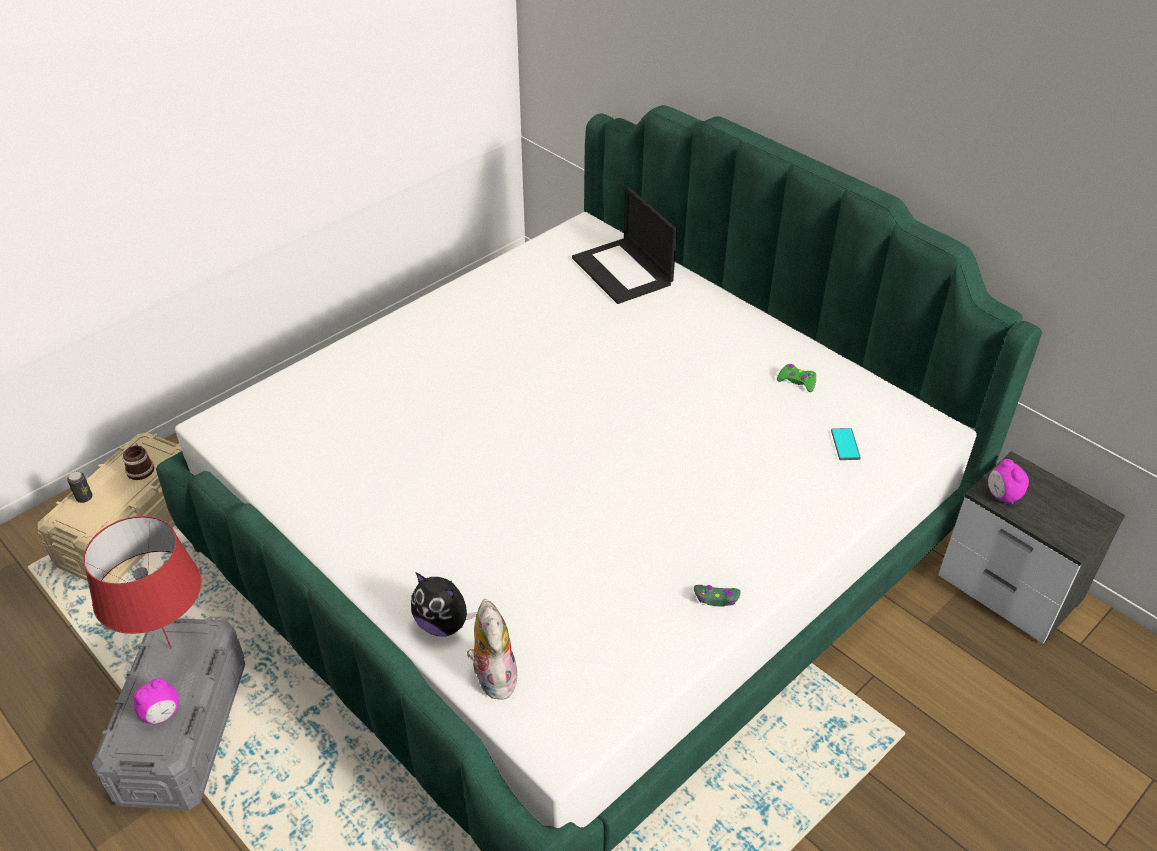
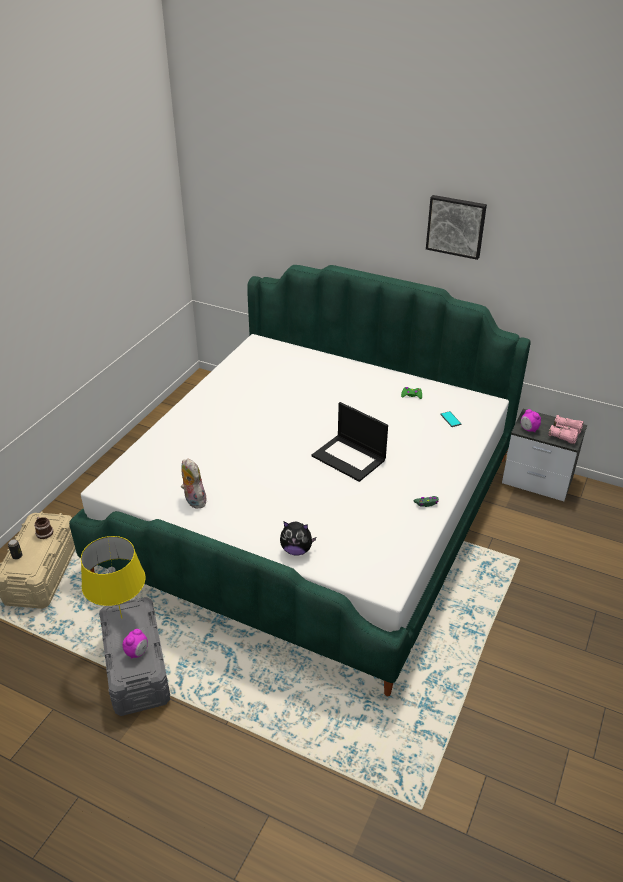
camera: 20 degrees left, 5 degrees down
red table lamp [83,516,202,648] -> yellow table lamp [81,536,146,618]
plush toy [467,599,518,700] -> plush toy moved to [181,459,207,509]
laptop [572,187,677,304] -> laptop moved to [312,402,388,482]
none -> picture [426,195,487,260]
none -> pink binoculars [548,415,584,444]

